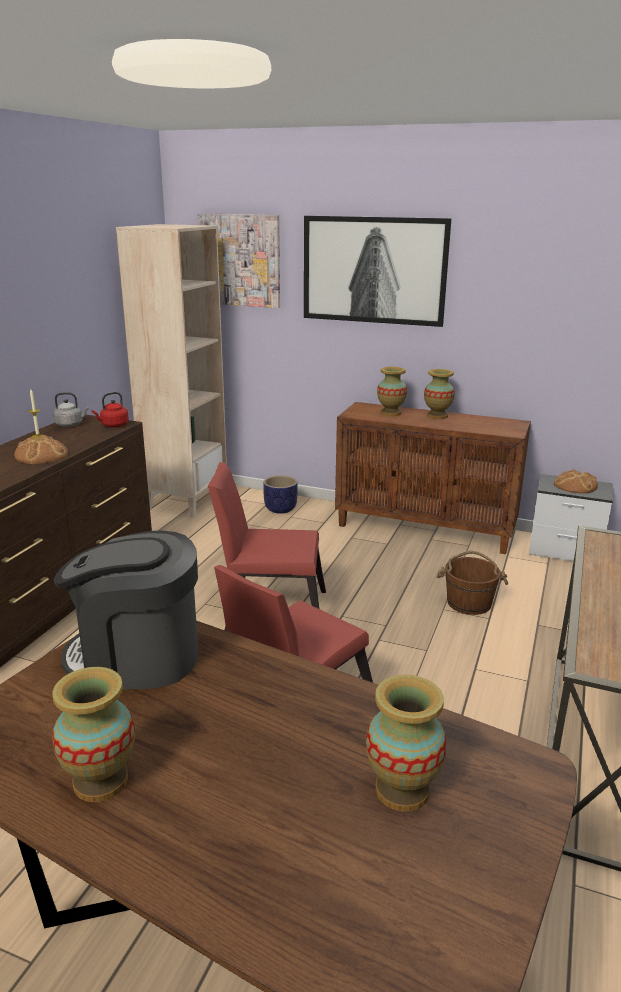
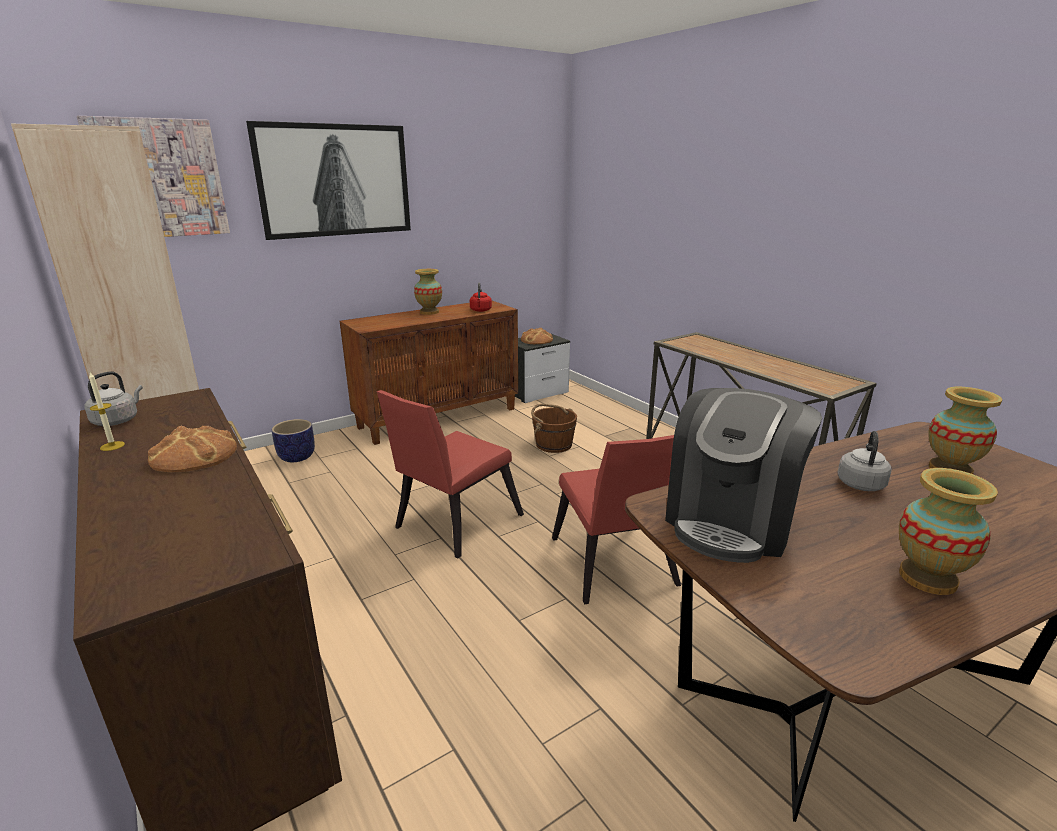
camera: 55 degrees left, 0 degrees up
red kettle [92,392,129,427] -> red kettle moved to [470,283,492,312]
vase [377,367,407,416] -> none
none -> grey kettle [837,431,892,491]

